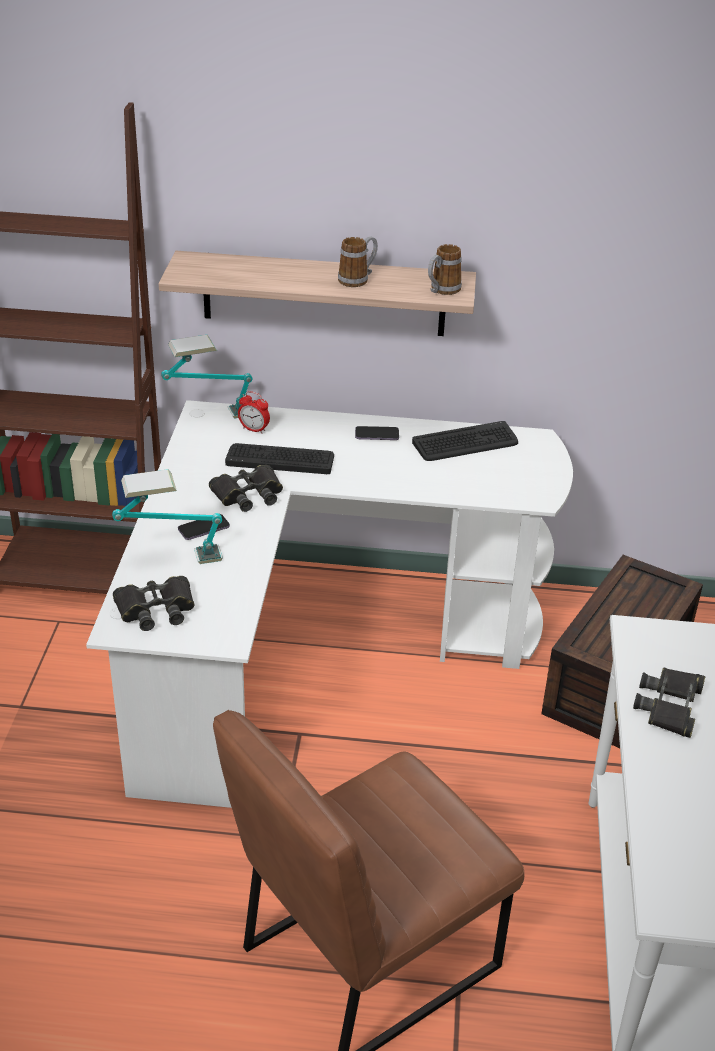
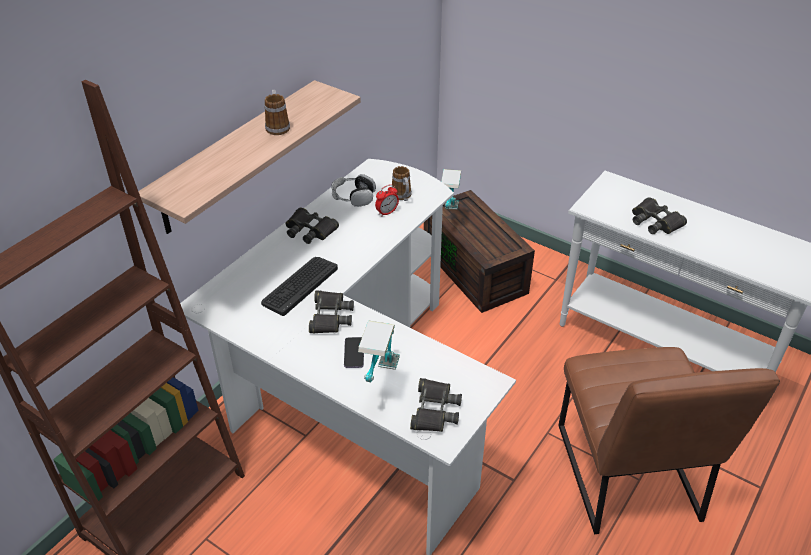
camera: 60 degrees left, 5 degrees up
table lamp [161,335,252,419] -> table lamp moved to [441,169,461,210]
alarm clock [238,391,270,434] -> alarm clock moved to [375,184,399,217]
phone [355,426,399,440] -> black binoculars [285,207,339,244]
keyboard [412,421,518,461] -> headphones [331,174,376,207]
mug [428,244,462,295] -> mug moved to [392,166,412,201]

